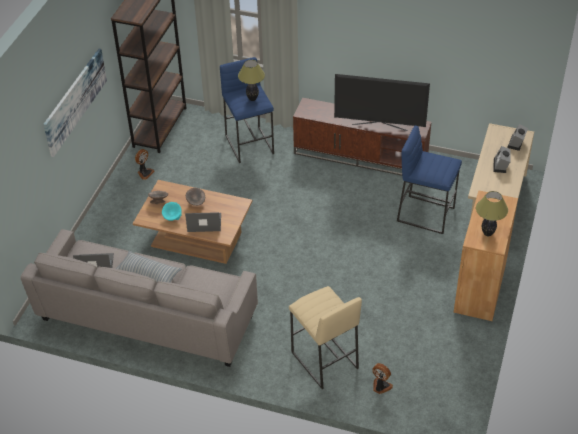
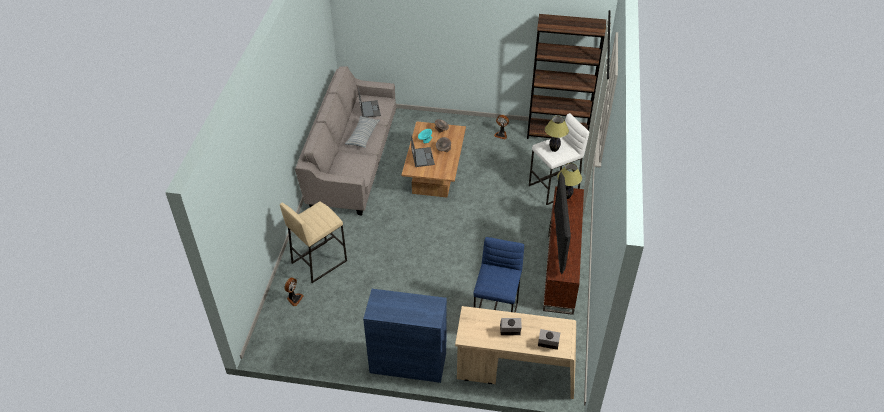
camera: 80 degrees right, 0 degrees up
picture [43,49,107,157] -> none
blue stool [220,57,274,163] -> white stool [529,113,589,205]
brown cabinet [454,191,518,321] -> blue cabinet [363,289,447,383]
table lamp [476,191,508,236] -> table lamp moved to [557,163,582,199]

